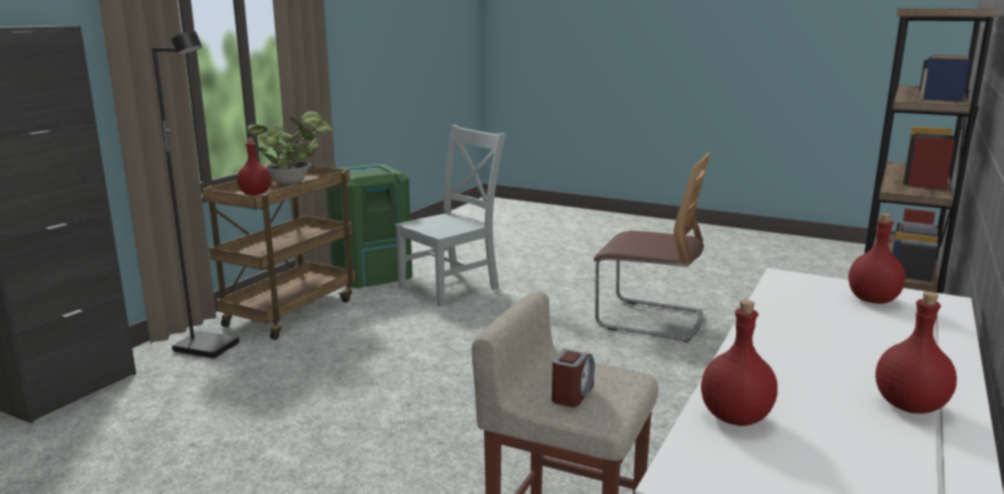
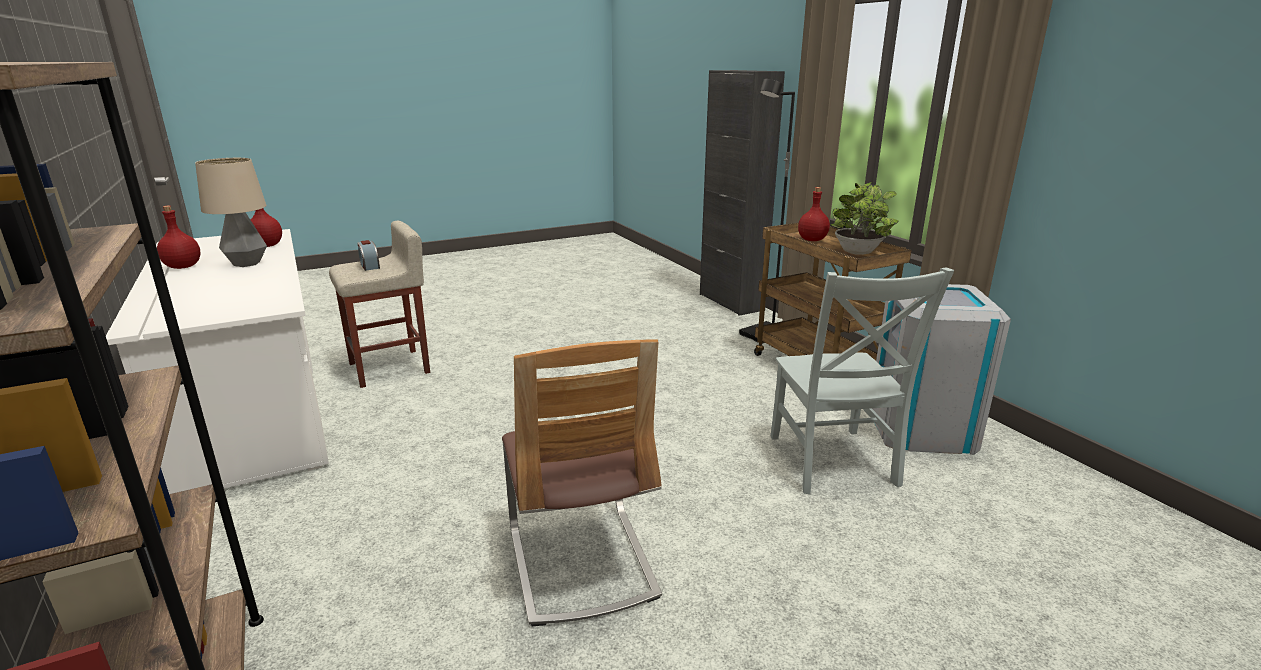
camera: 125 degrees right, 5 degrees up
green trash can [327,164,413,288] -> grey trash can [872,284,1011,455]
chair [594,152,710,343] -> chair turned 75 degrees counterclockwise [502,339,662,626]
red bottle [848,213,905,304] -> none
none -> table lamp [195,158,267,267]

